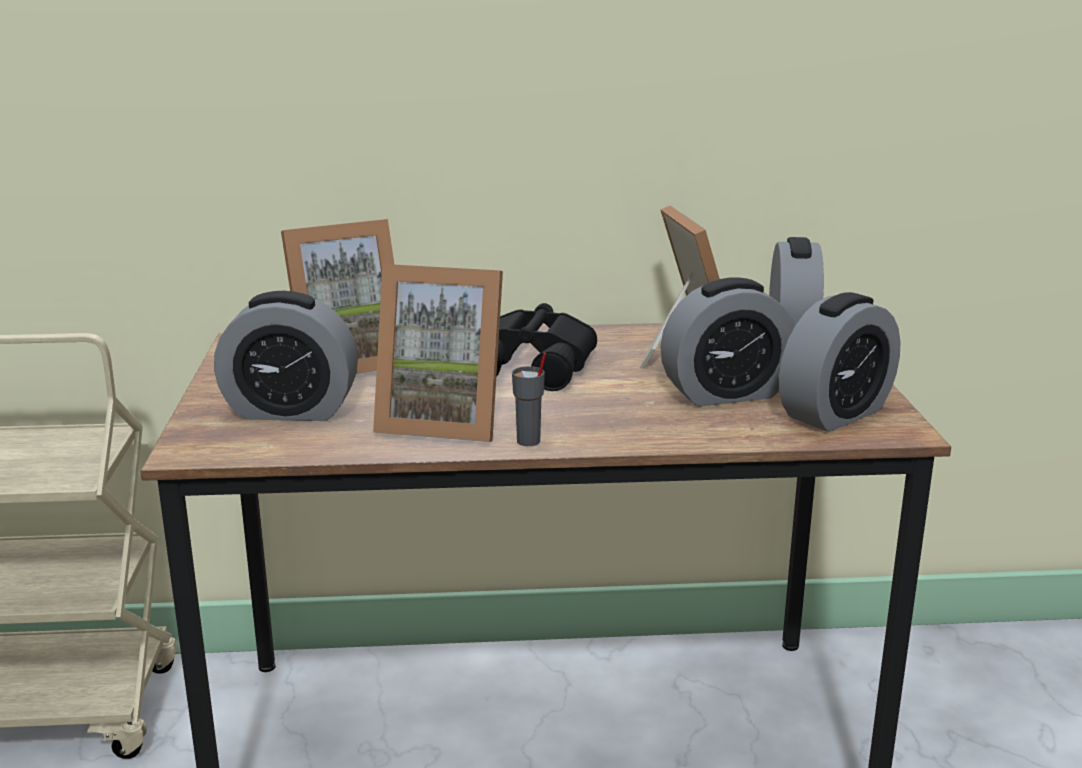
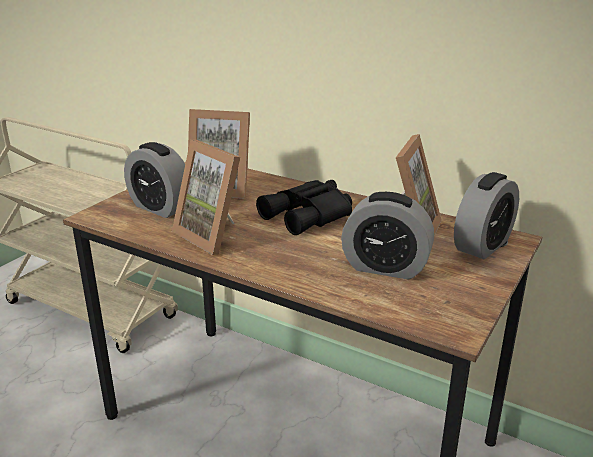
camera: 35 degrees right, 5 degrees up
grey cup [512,352,546,446] -> none
alarm clock [779,292,901,432] -> none

